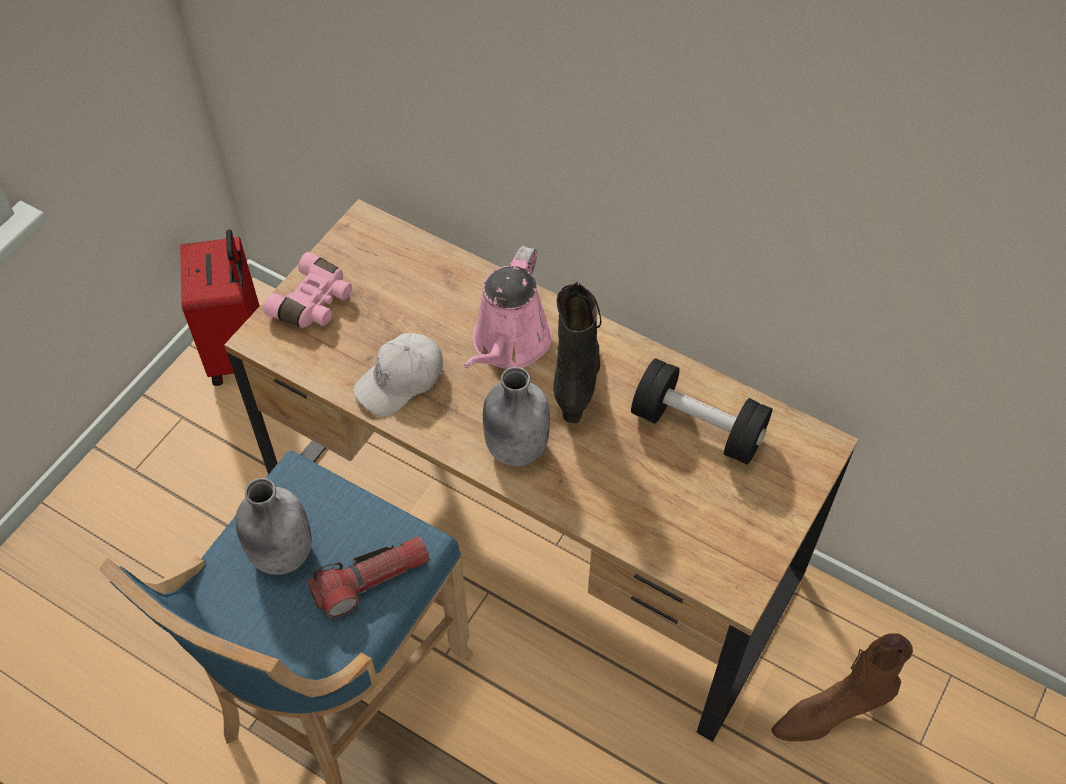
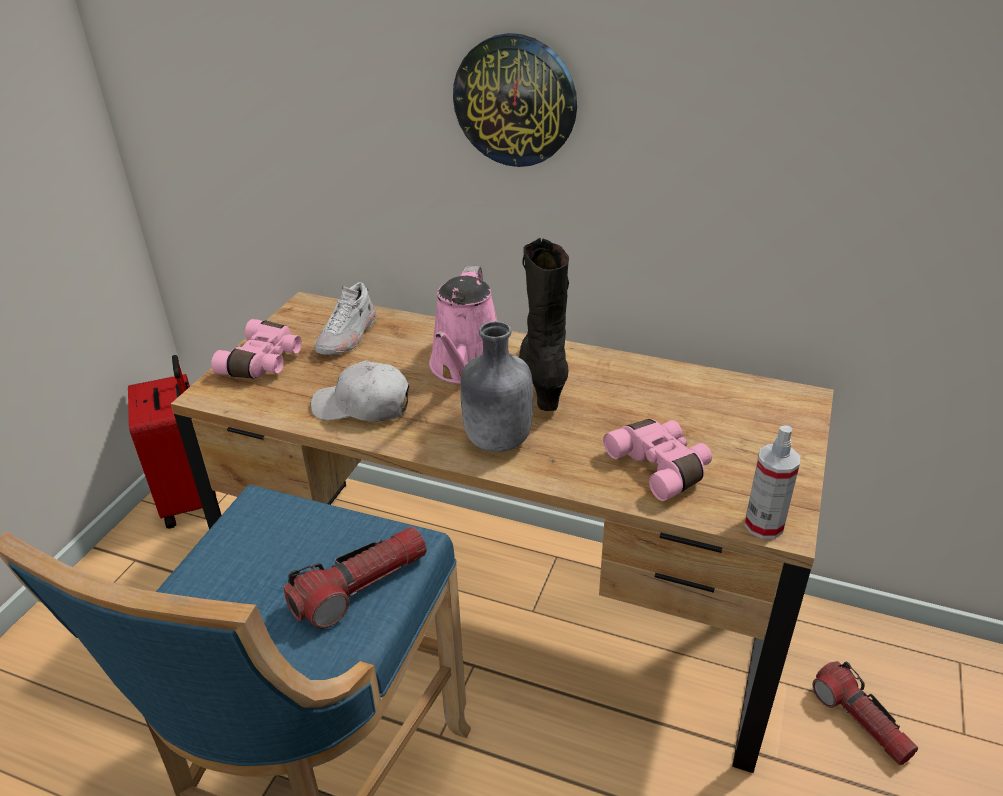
camera: 10 degrees left, 20 degrees down
grey bottle [235,478,312,575] -> none
white cap [353,333,443,417] -> white cap turned 60 degrees clockwise [311,360,409,422]
black dumbbell [631,358,773,465] -> none
brown boot [771,633,913,741] -> flashlight [813,661,918,765]
none -> white shoe [315,282,376,355]
none -> wall clock [453,33,577,167]
none -> pink binoculars [603,419,712,501]
none -> spray bottle [745,425,800,539]

